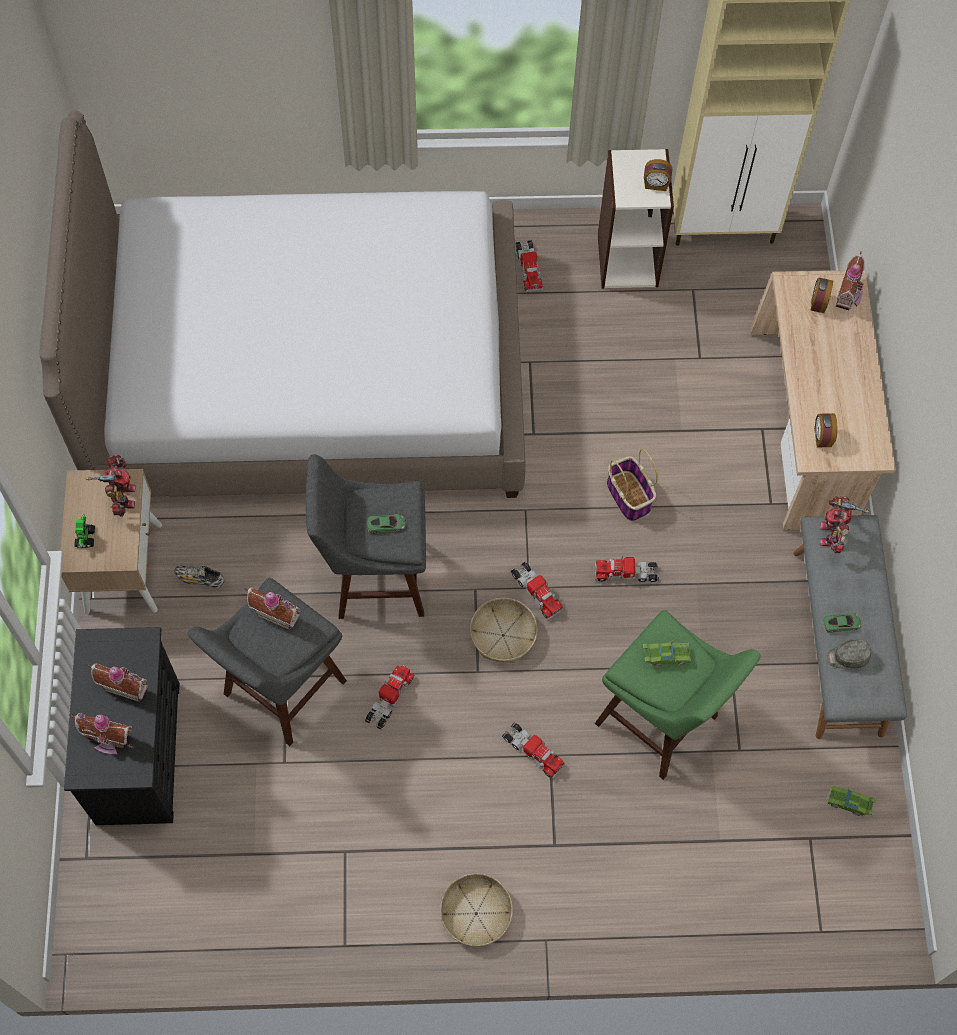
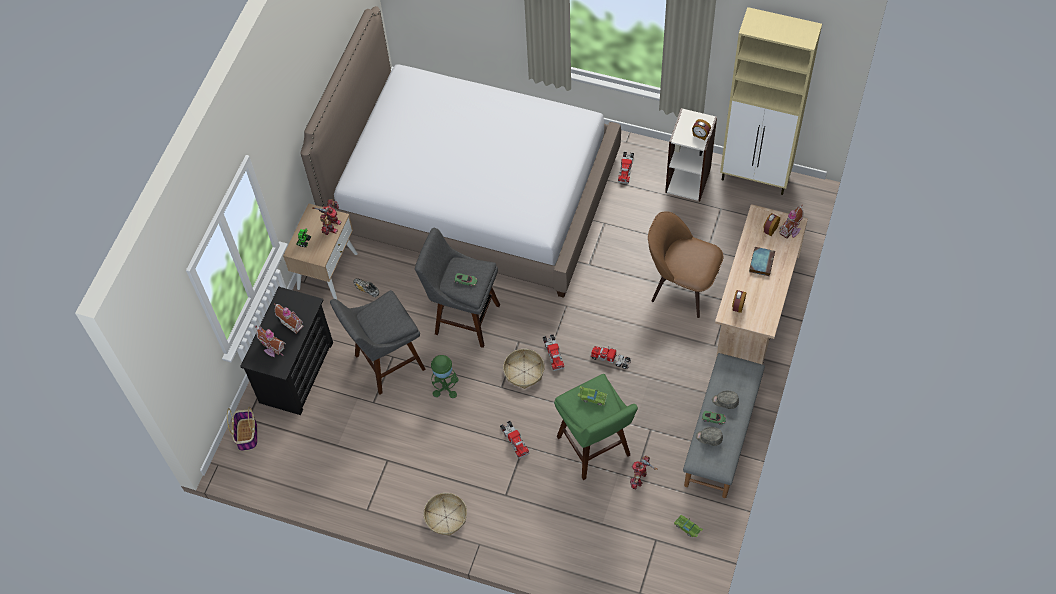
camera: 25 degrees right, 5 degrees down
toy house [244,588,300,630] -> none
toy truck [365,665,415,730] -> green table lamp [431,355,459,398]
basket [607,448,658,522] -> basket moved to [227,407,257,451]
toy robot [820,496,869,553] -> toy robot moved to [630,456,657,489]
none -> brown chair [648,211,723,318]
none -> grey cap [712,391,739,409]
none -> book [749,247,775,276]

